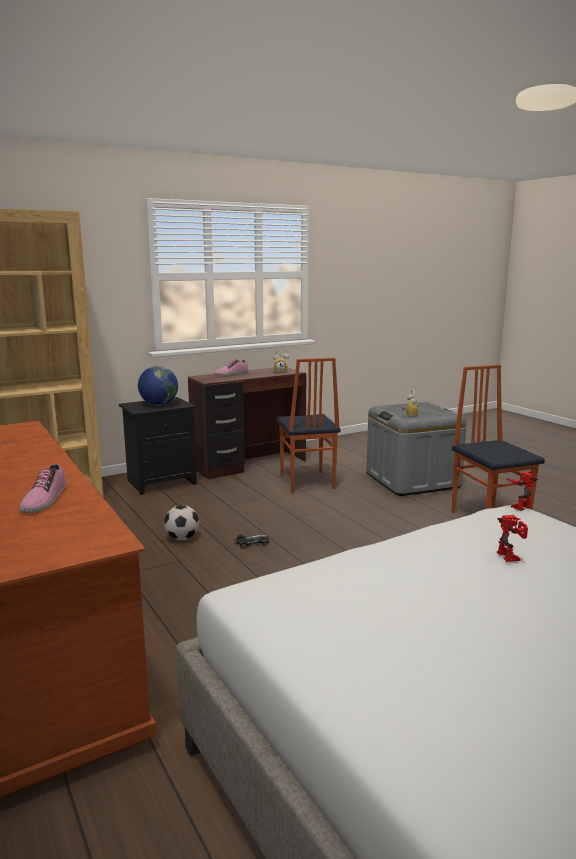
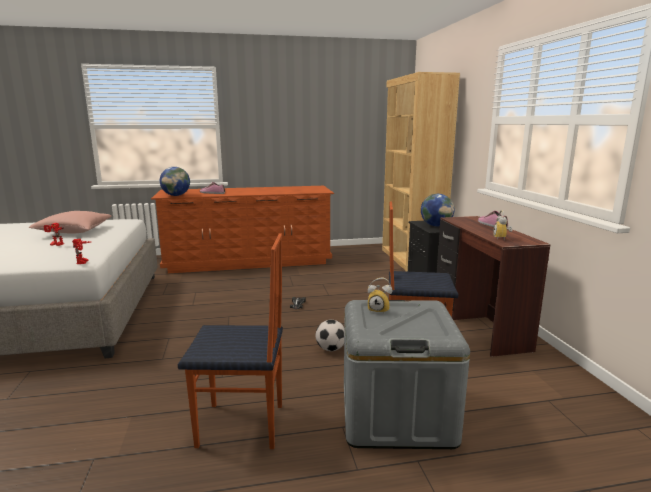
camera: 110 degrees right, 0 degrees up
football [164,505,199,540] -> football moved to [315,320,344,351]
none -> pink pillow [29,211,111,233]
none -> globe [160,167,190,196]

